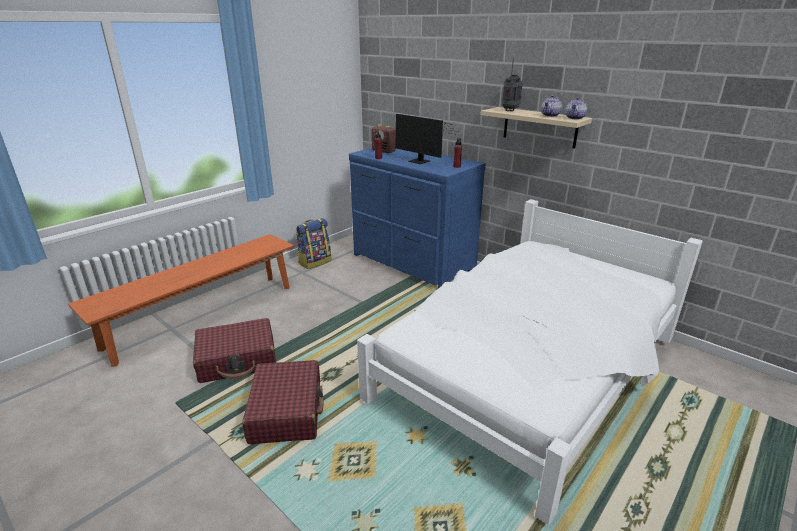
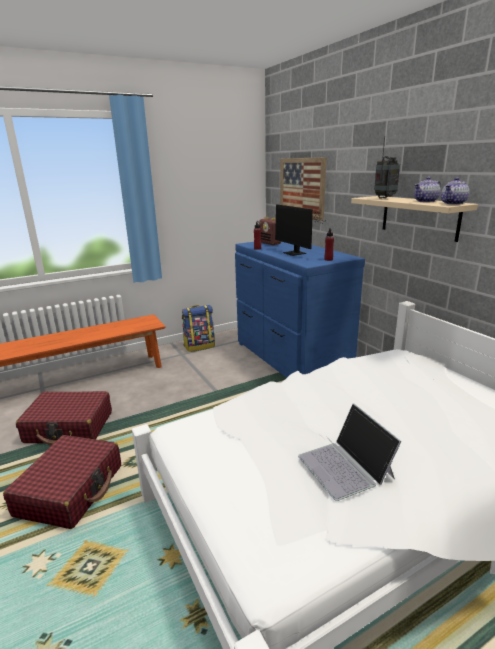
camera: 20 degrees right, 5 degrees down
none -> picture [280,157,326,221]
none -> laptop [298,404,402,501]

